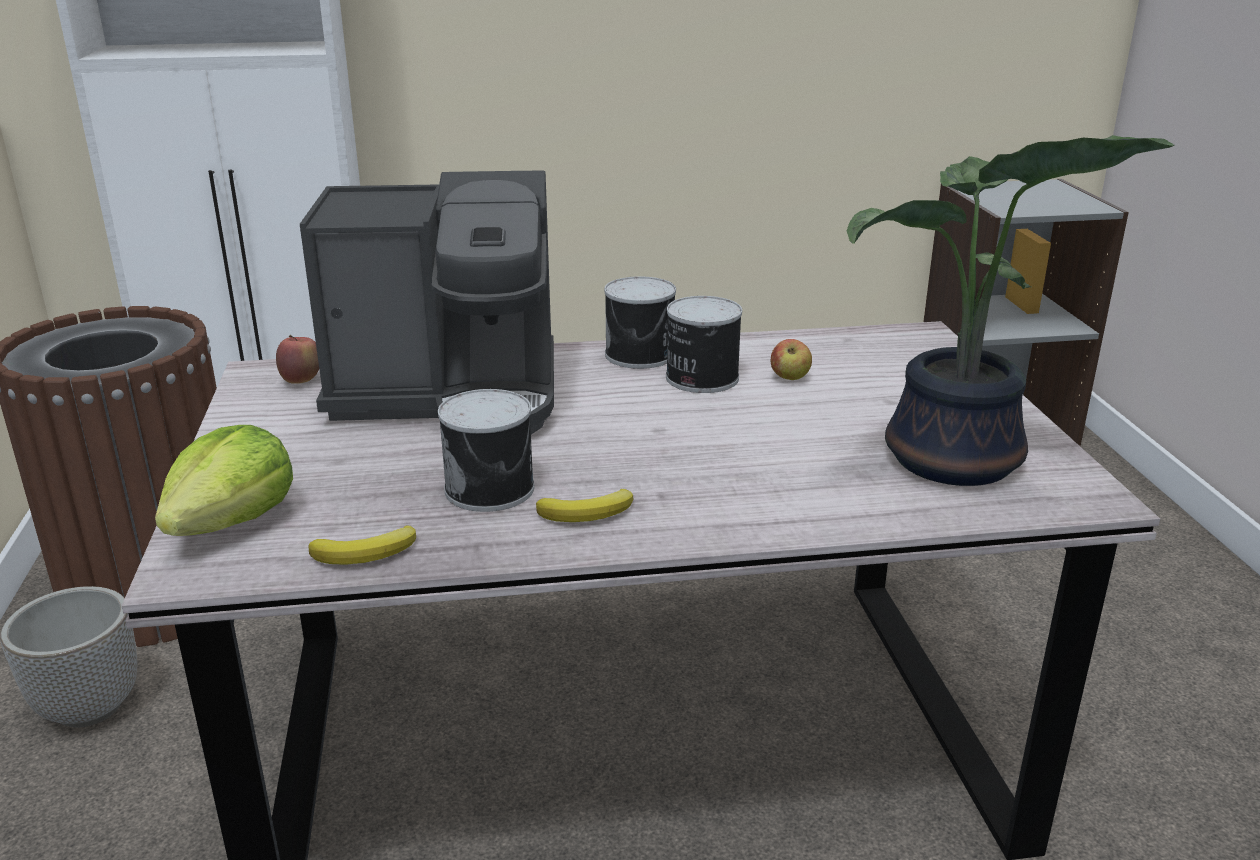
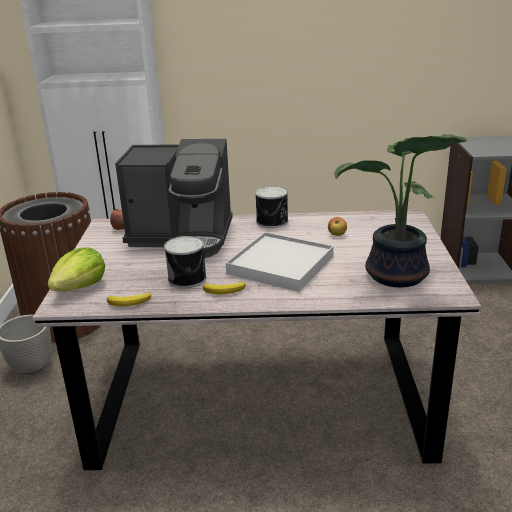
camera: 10 degrees right, 0 degrees up
can [666,296,742,393] -> none
none -> white tray [226,232,334,292]

